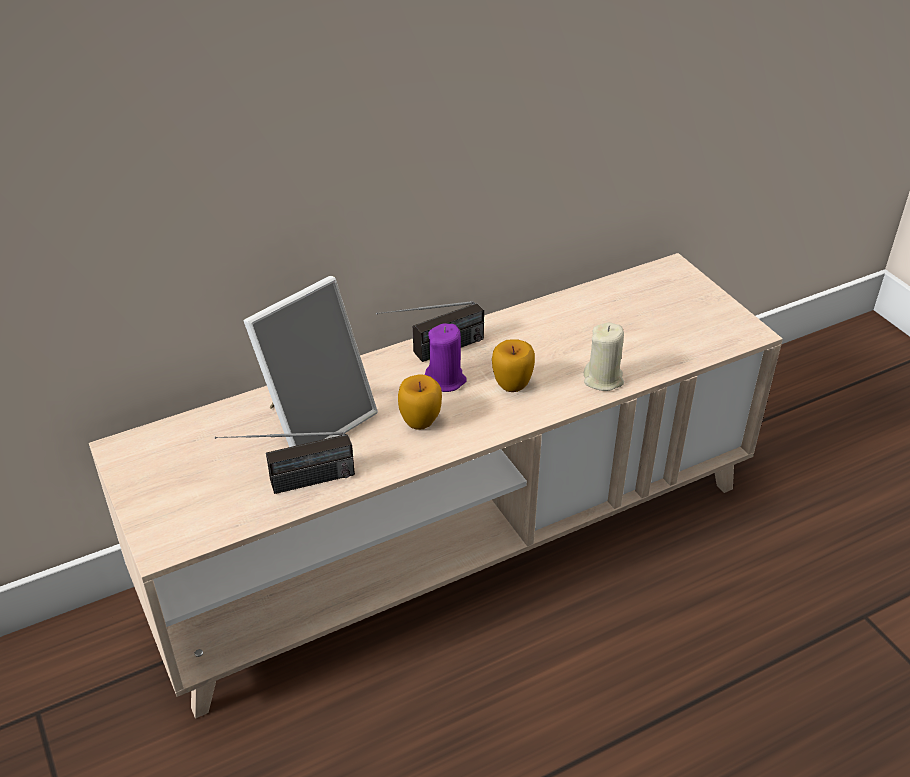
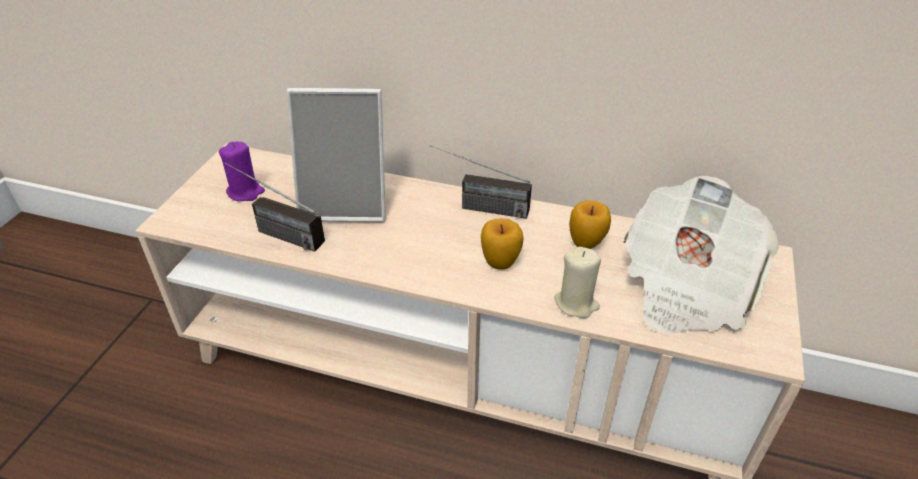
camera: 45 degrees right, 0 degrees up
apple [398,374,442,430] -> apple moved to [569,200,611,249]
purple candle [425,323,467,392] -> purple candle moved to [219,142,265,201]
none -> newspaper [624,176,779,333]

